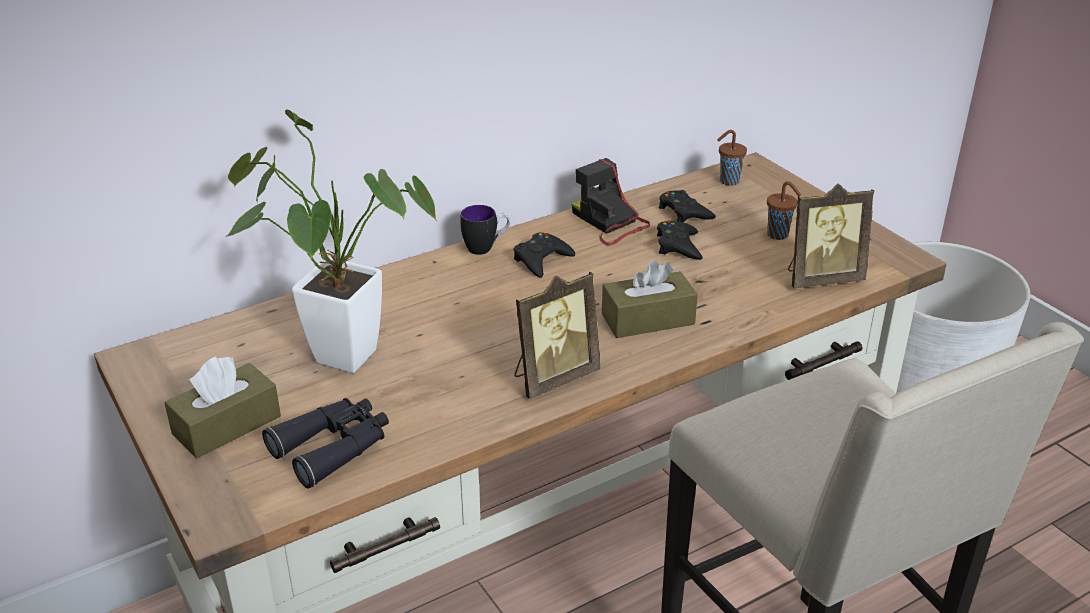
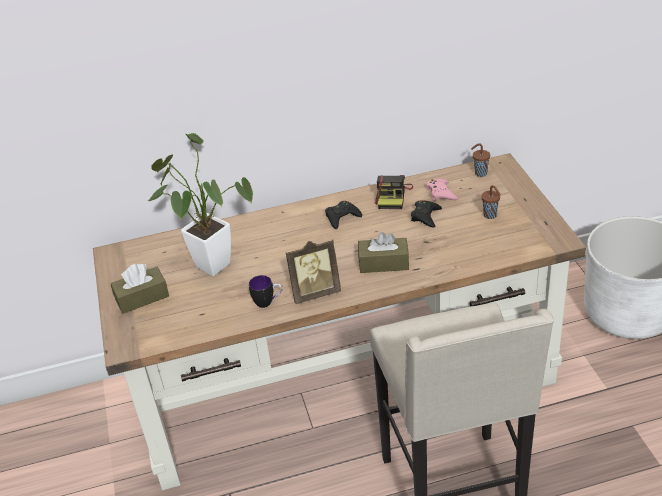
camera: 20 degrees right, 5 degrees up
black binoculars [262,398,389,488] -> none
mug [460,205,510,255] -> mug moved to [249,275,283,308]
camera [572,158,650,246] -> camera turned 150 degrees counterclockwise [375,175,413,209]
black game controller [659,190,716,222] -> pink game controller [427,179,458,201]
picture frame [788,184,874,288] -> none

